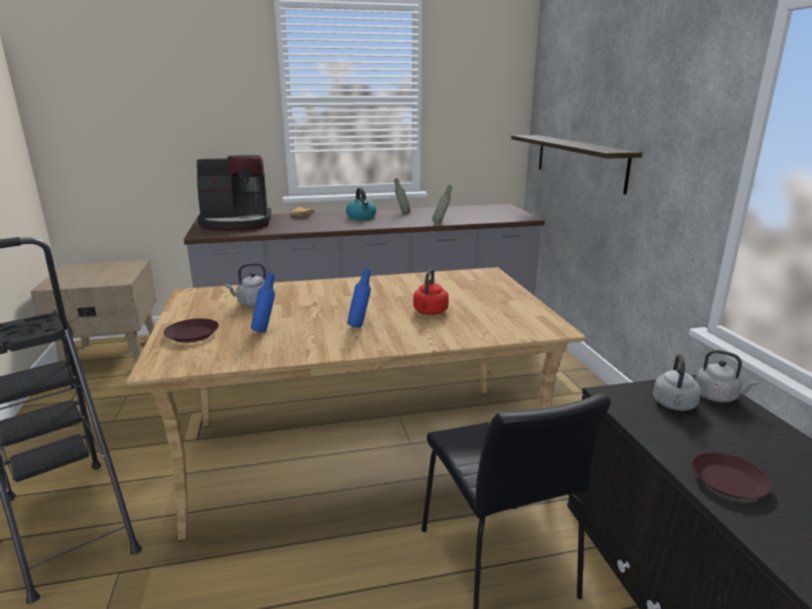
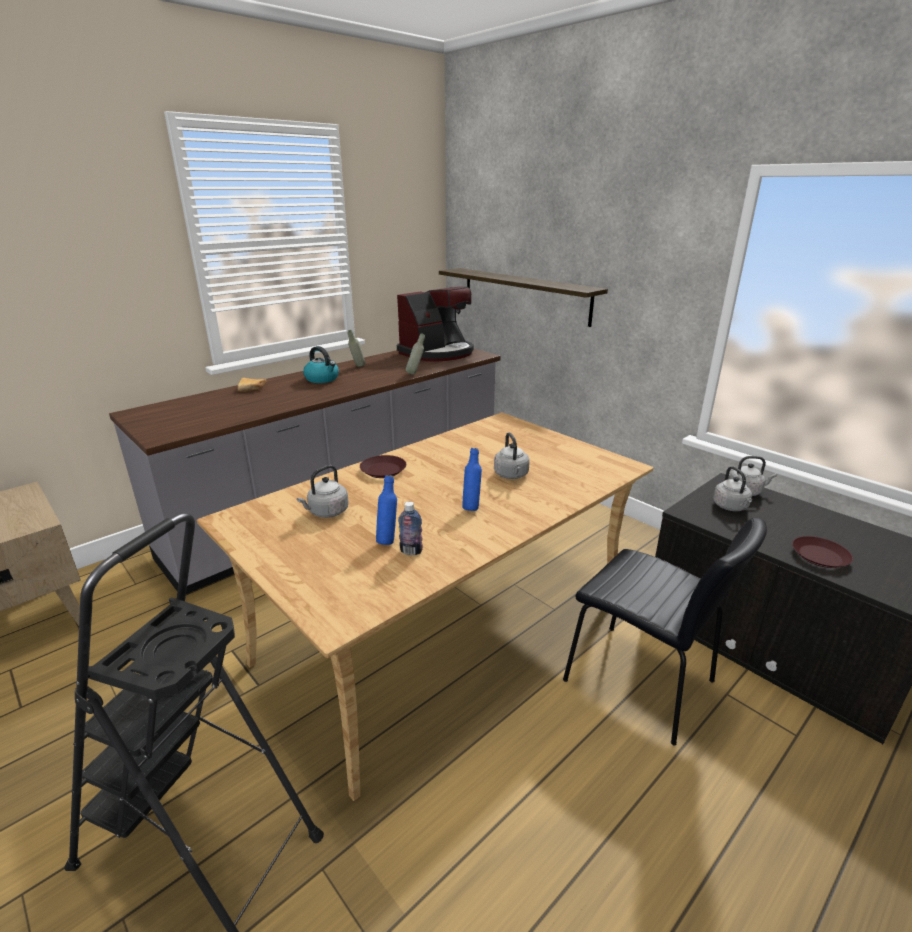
camera: 30 degrees left, 5 degrees up
brown plate [163,318,219,343] -> brown plate moved to [360,455,406,478]
coffee machine [197,155,271,231] -> coffee machine moved to [397,287,474,362]
red kettle [413,268,449,315] -> grey kettle [494,432,530,479]
none -> bottle [398,501,423,555]

